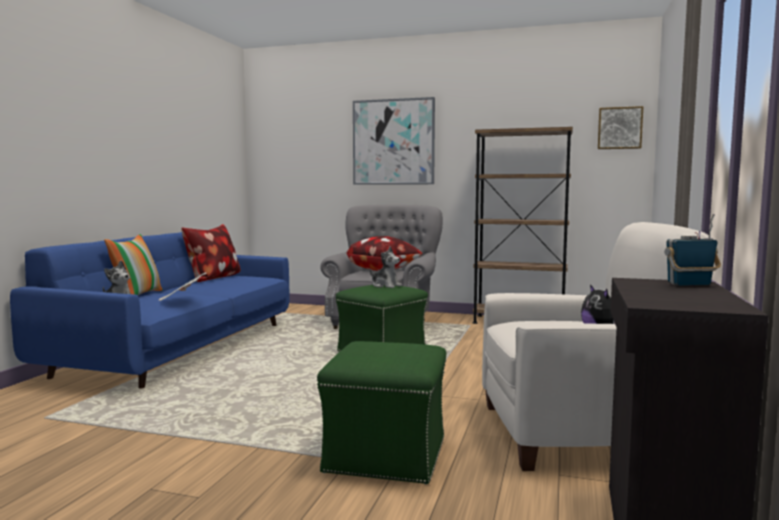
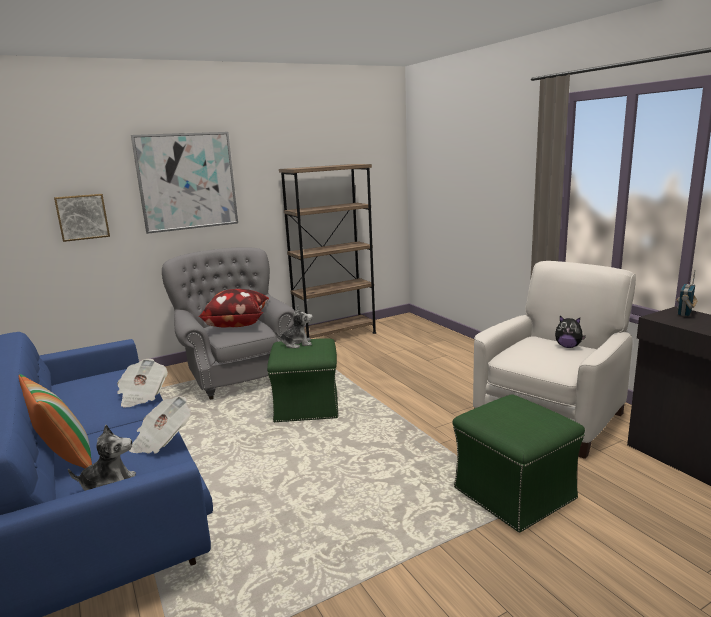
camera: 45 degrees left, 10 degrees up
pillow [181,224,241,282] -> none
picture [598,106,643,149] -> picture moved to [54,194,110,242]
none -> newspaper [117,359,167,408]

